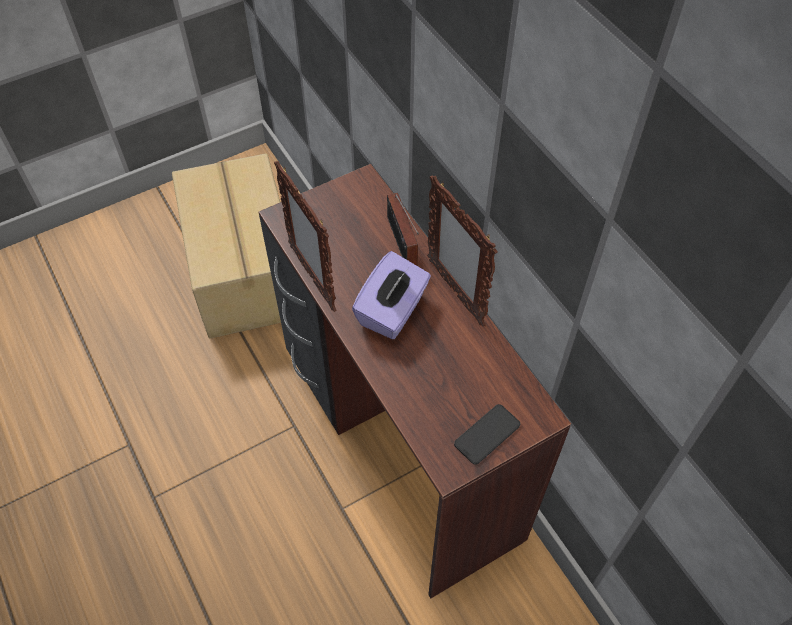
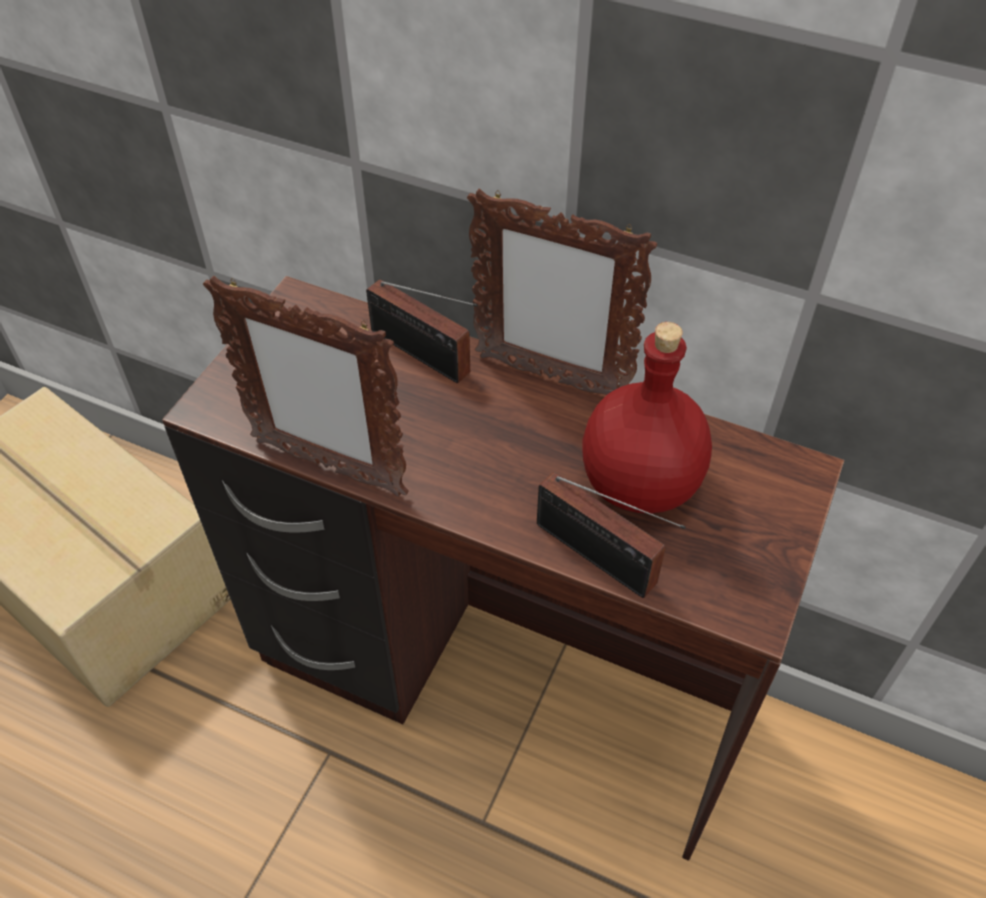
camera: 35 degrees left, 5 degrees down
purple tissue box [352,251,431,339] -> none
phone [454,404,520,465] -> none
none -> radio [537,472,686,598]
none -> red bottle [582,322,712,513]

